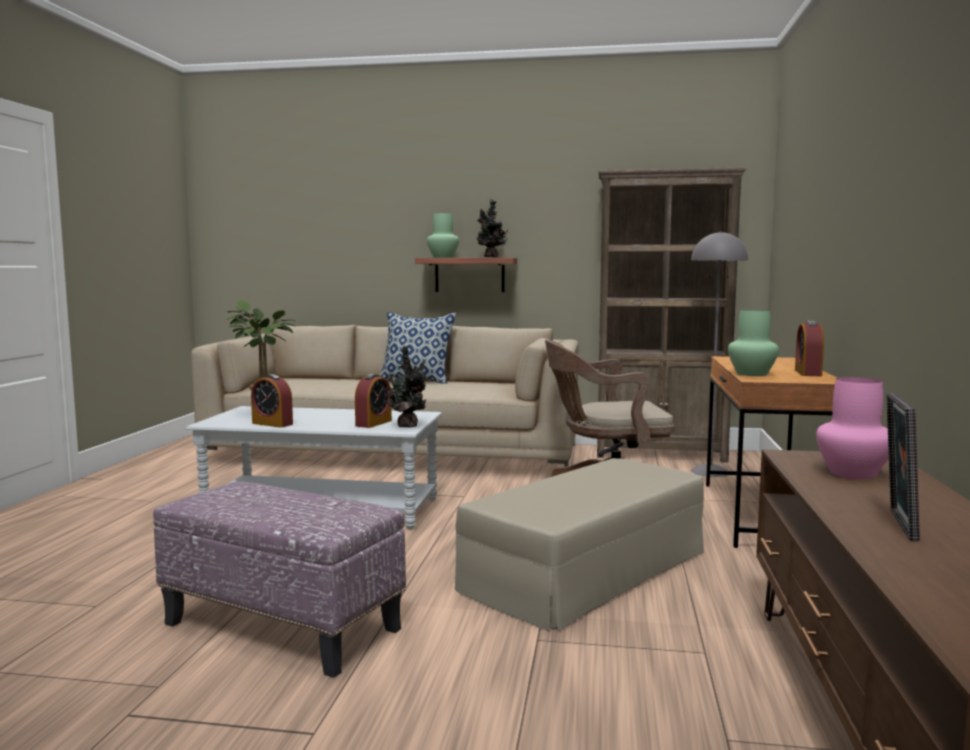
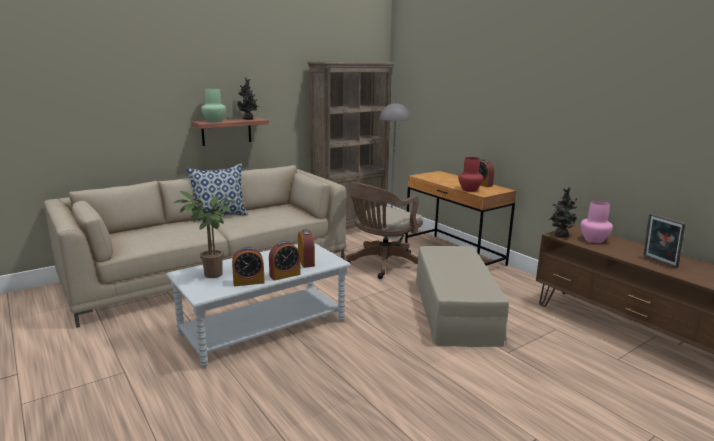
camera: 45 degrees left, 10 degrees up
ottoman [153,482,406,678] -> none
potted plant [384,346,426,428] -> potted plant moved to [548,187,577,237]
green vase [728,310,779,376] -> red vase [458,157,483,192]
none -> alarm clock [269,241,301,281]

